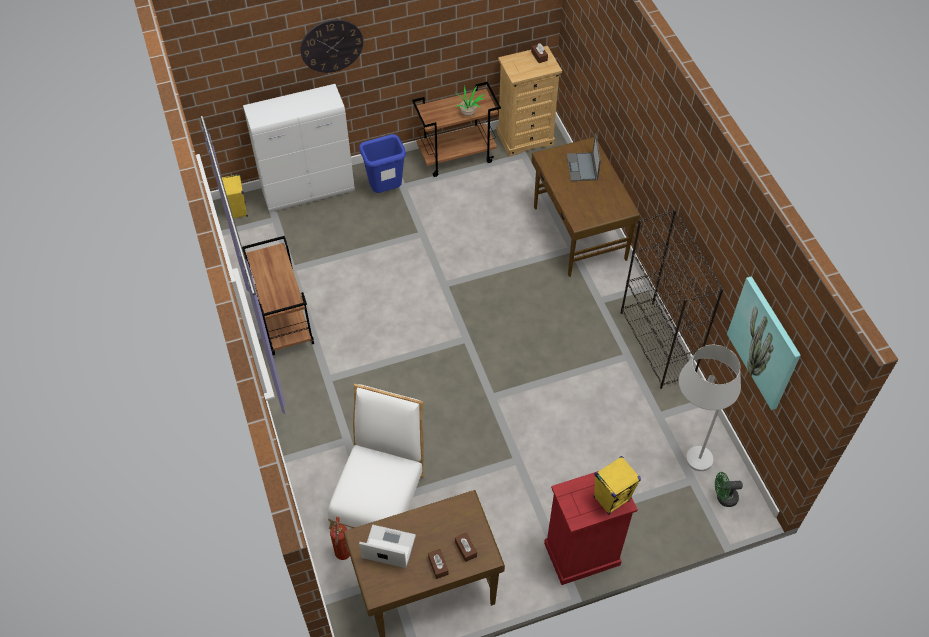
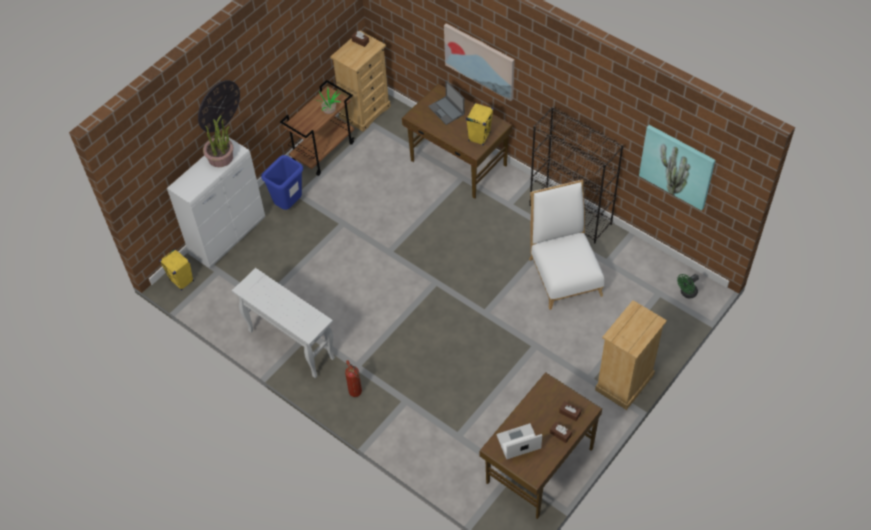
camera: 30 degrees left, 0 degrees up
brown cart [242,236,314,355] -> white console table [232,268,335,378]
white chair [328,384,425,529] -> white chair moved to [529,180,604,310]
fire extinguisher [330,517,350,560] -> fire extinguisher moved to [345,360,362,397]
red dresser [544,471,638,585] -> beige dresser [595,300,667,410]
yellow speaker [593,456,641,515] -> yellow speaker moved to [466,103,493,145]
white floor lamp [679,345,741,471] -> none
none -> potted plant [203,115,233,167]
none -> picture [444,23,515,101]

